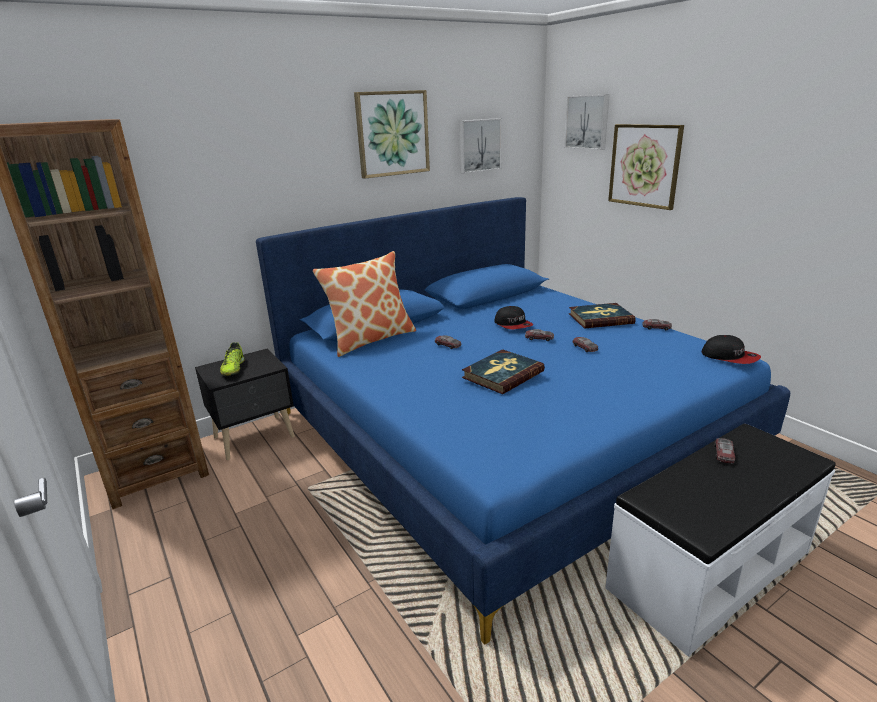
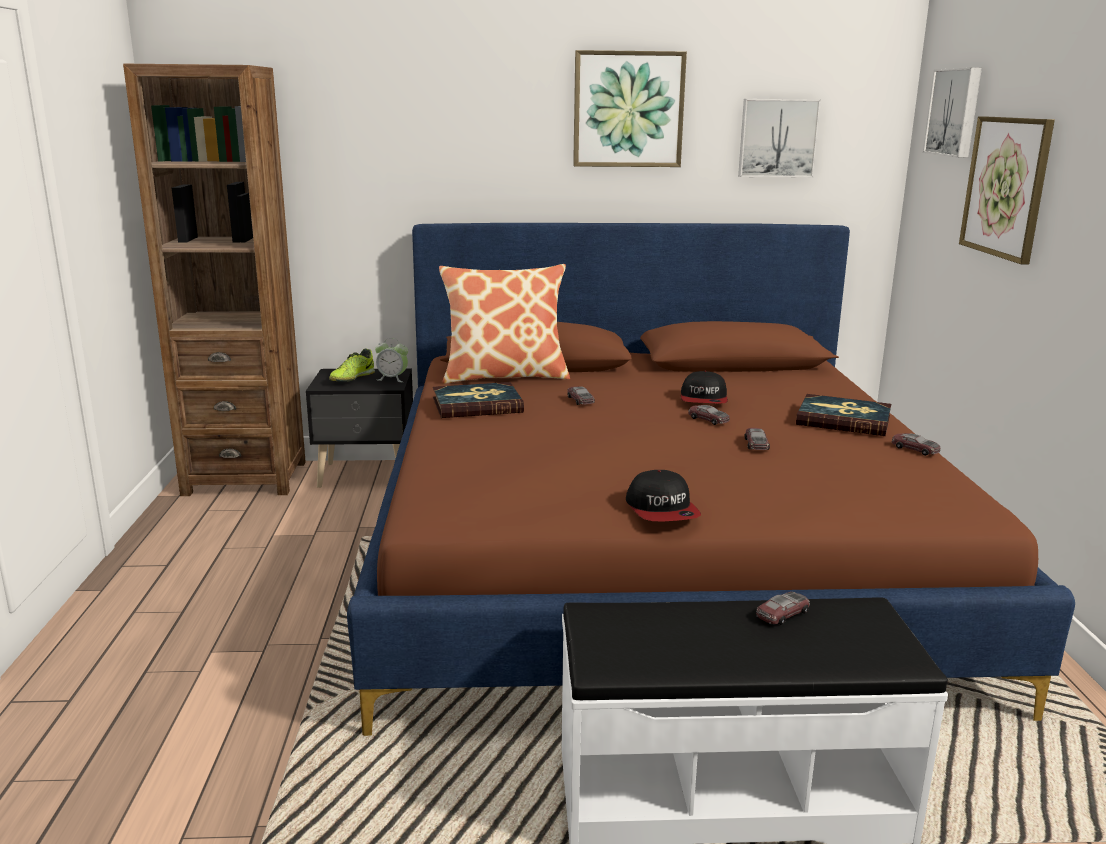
camera: 30 degrees right, 5 degrees down
blue bed [256,197,790,644] -> brown bed [347,223,1075,736]
book [462,349,545,394] -> book moved to [433,382,524,418]
cap [702,335,761,364] -> cap moved to [626,470,701,521]
none -> alarm clock [375,338,408,382]

